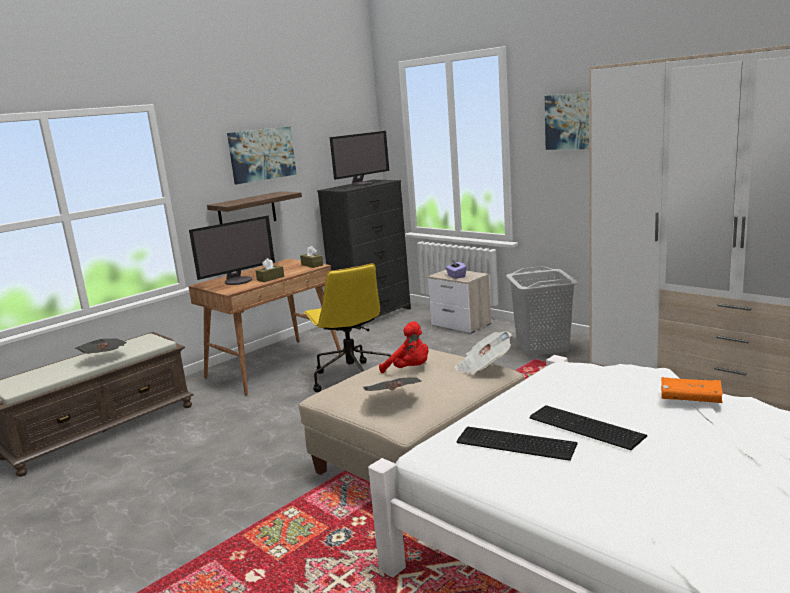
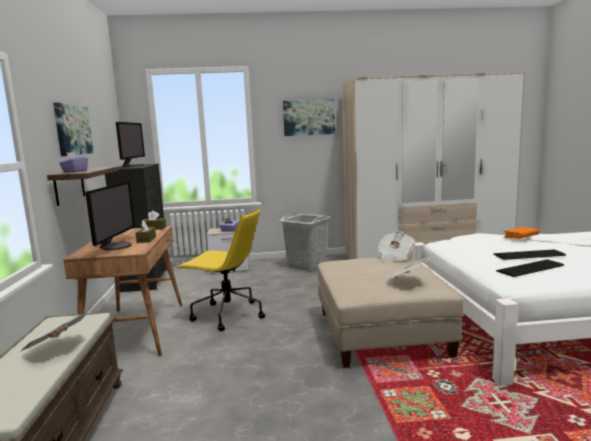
camera: 50 degrees left, 5 degrees down
red plush toy [379,321,429,373] -> none
none -> purple tissue box [59,152,88,173]

